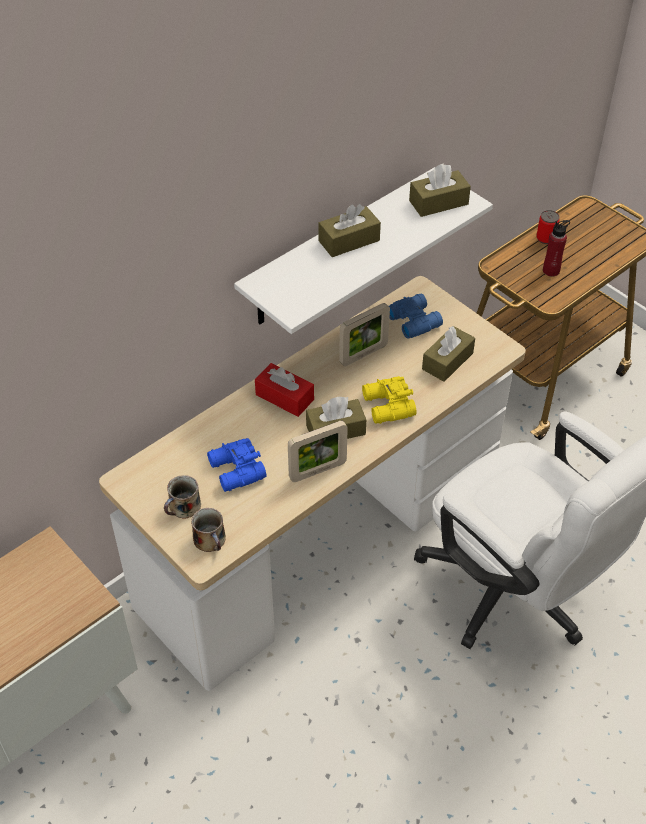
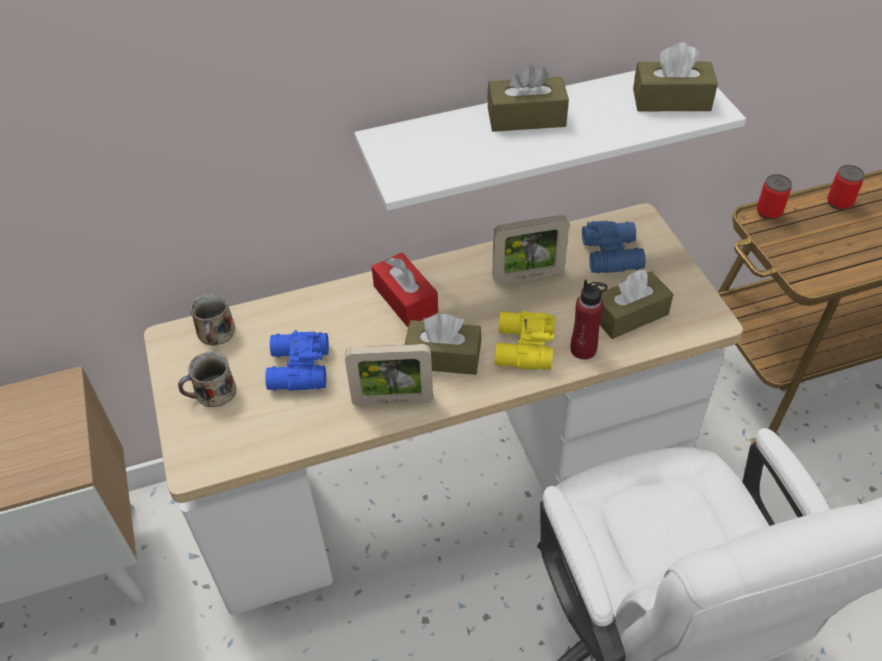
camera: 25 degrees right, 0 degrees up
mug [191,508,226,552] -> mug moved to [190,293,235,346]
red bottle [543,220,570,277] -> red bottle moved to [571,280,608,360]
none -> can [757,174,792,220]

